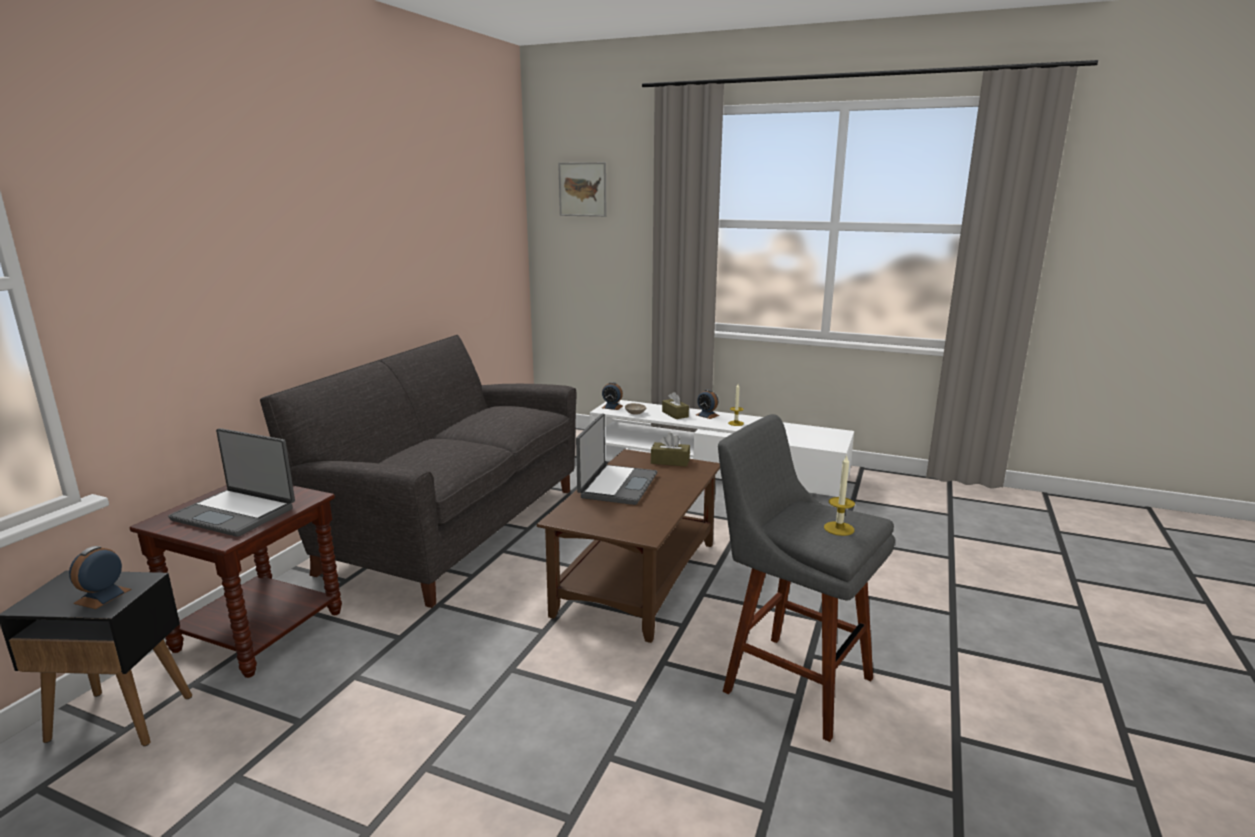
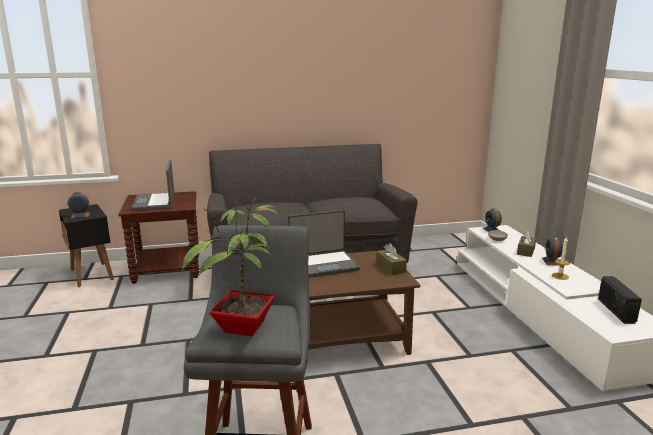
camera: 55 degrees right, 0 degrees up
picture [558,162,607,217] -> none
candle [824,455,855,536] -> potted plant [182,198,279,336]
none -> radio [598,276,642,324]

